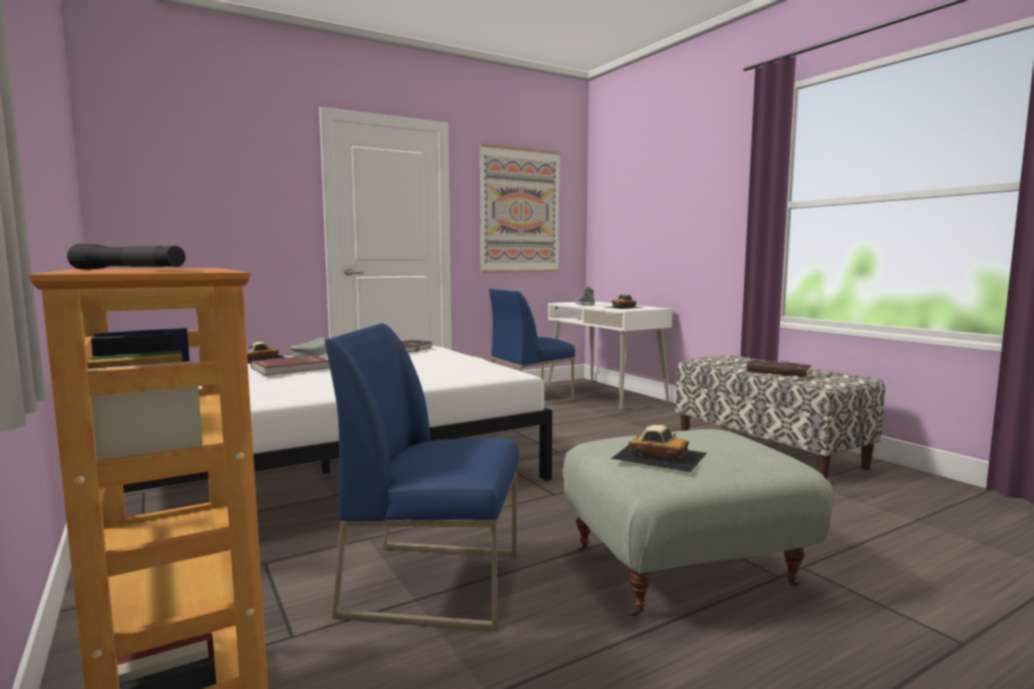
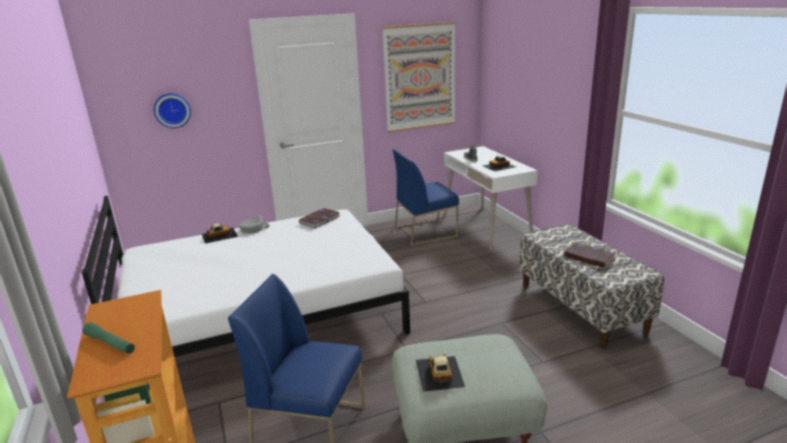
camera: 10 degrees right, 15 degrees up
black flashlight [67,244,186,270] -> green flashlight [82,322,135,354]
red book [251,355,330,375] -> none
toy car [611,425,707,472] -> toy car turned 135 degrees counterclockwise [416,354,465,392]
none -> wall clock [154,93,191,128]

